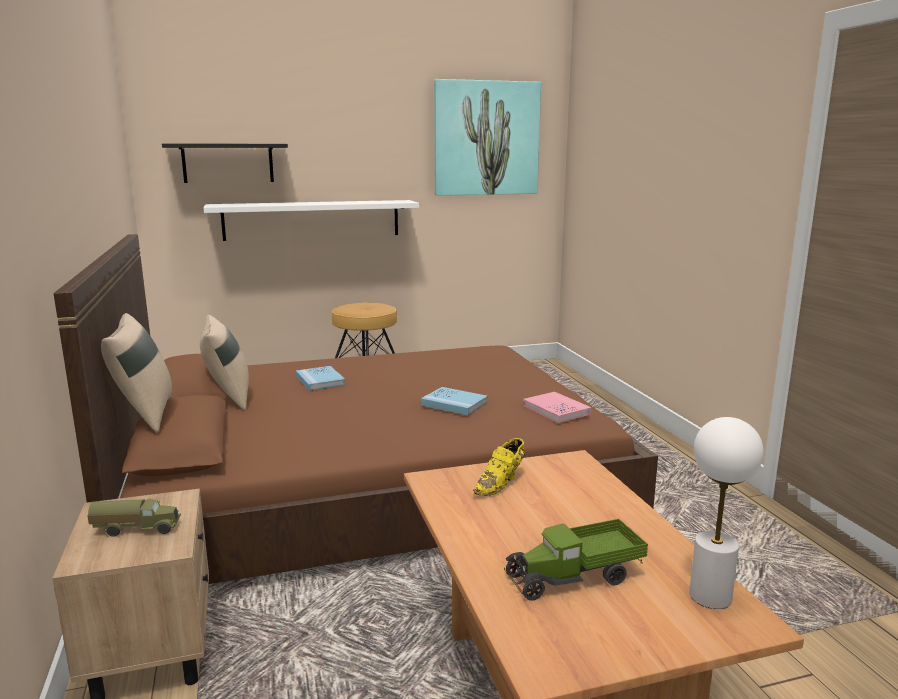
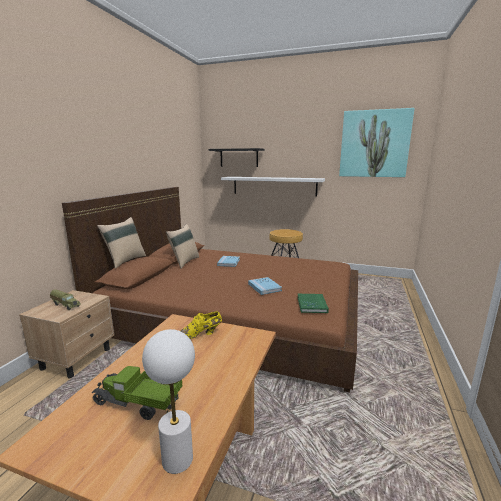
camera: 35 degrees right, 0 degrees up
pink book [523,392,591,423] -> green book [297,294,329,313]

